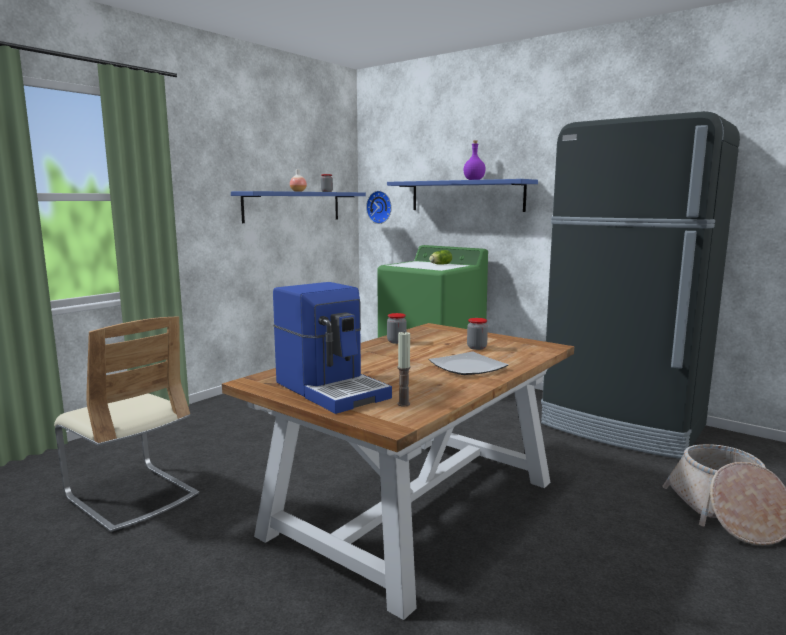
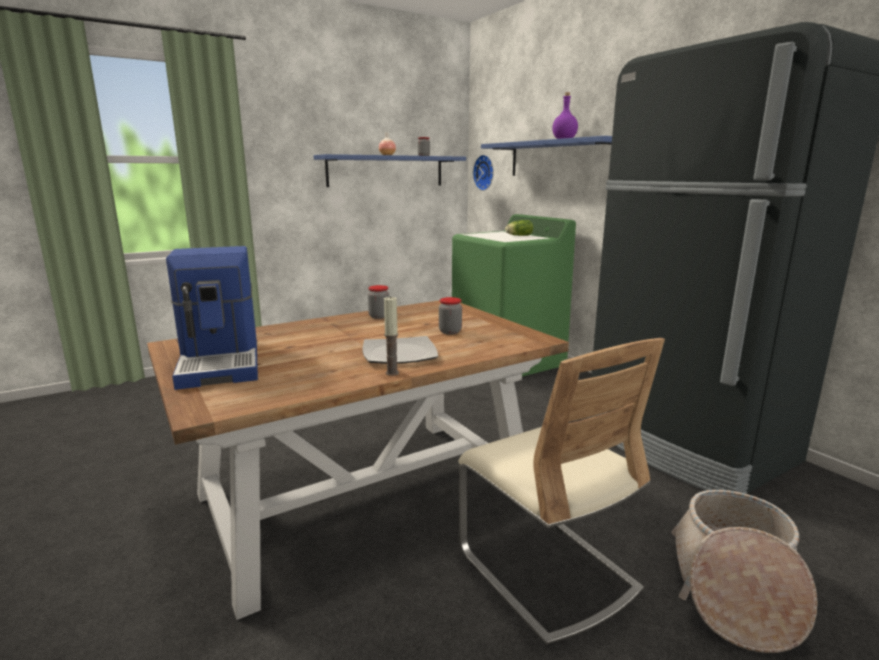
camera: 20 degrees right, 5 degrees up
beige chair [54,316,199,533] -> beige chair moved to [458,338,665,646]
candle [397,331,411,407] -> candle moved to [384,296,399,376]

